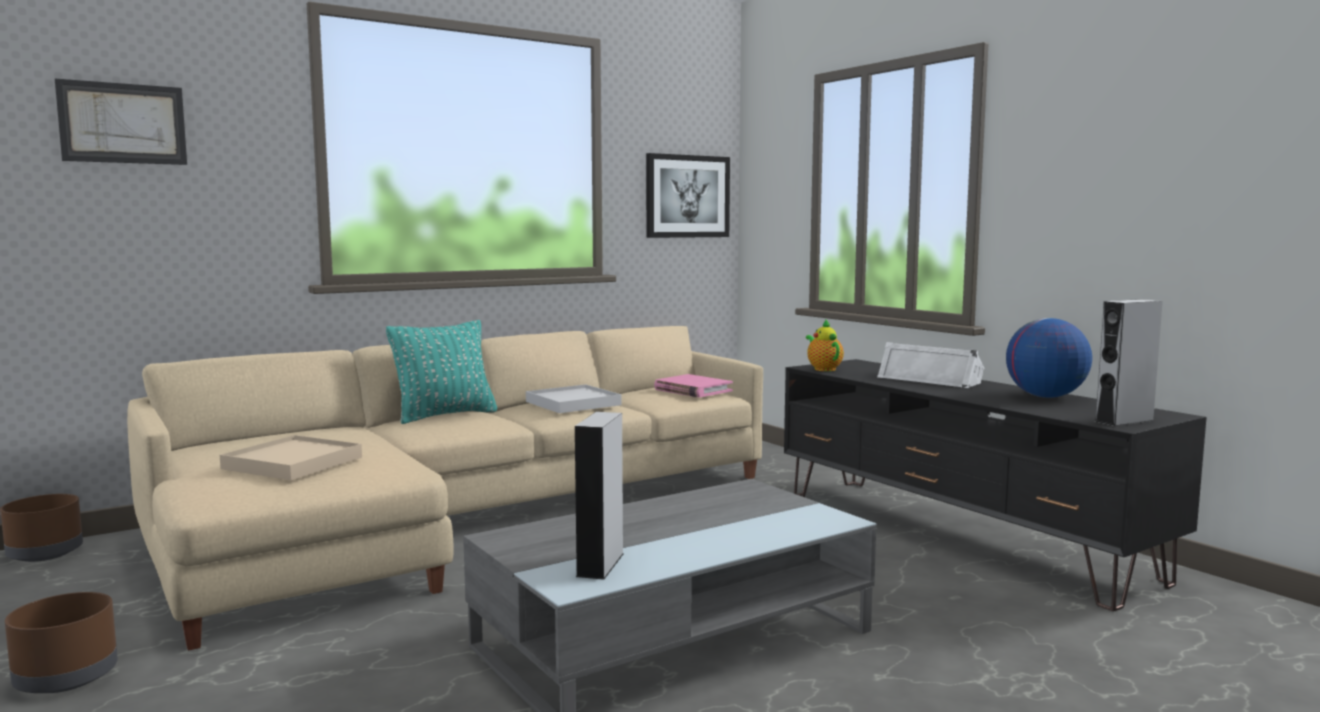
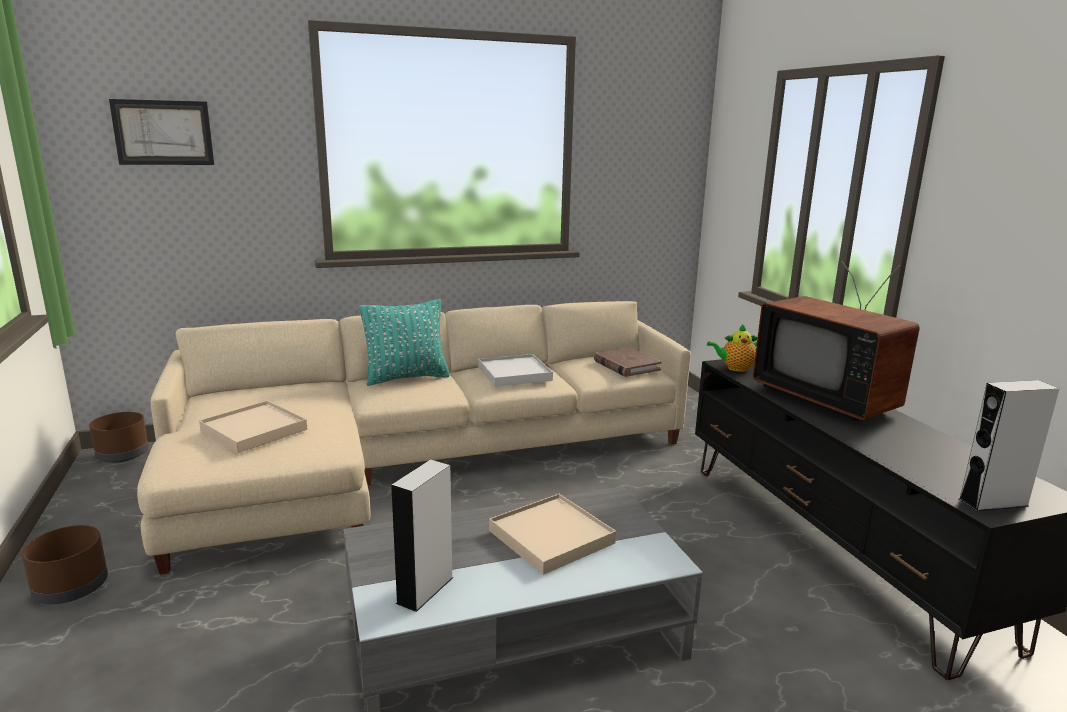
camera: 15 degrees right, 10 degrees up
picture [646,153,730,238] -> none
pink book [654,374,733,398] -> brown book [594,347,661,377]
teapot [806,320,844,371] -> teapot turned 90 degrees counterclockwise [707,324,758,372]
white speaker [877,342,984,388] -> television [753,261,920,421]
globe [1006,318,1092,398] -> none
none -> beige tray [489,494,616,575]

